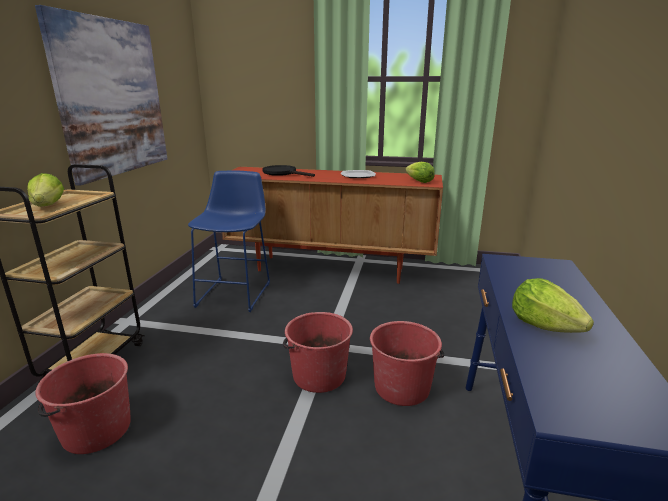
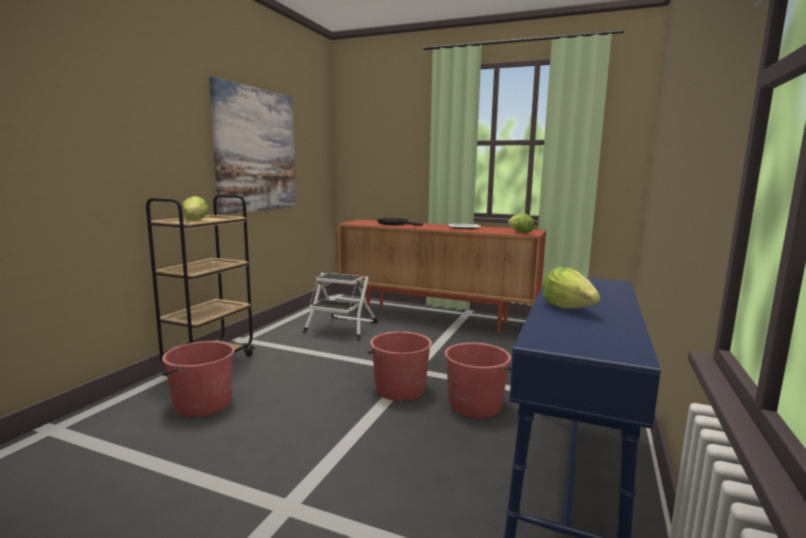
camera: 10 degrees right, 10 degrees down
blue stool [188,171,270,312] -> step ladder [302,271,378,341]

